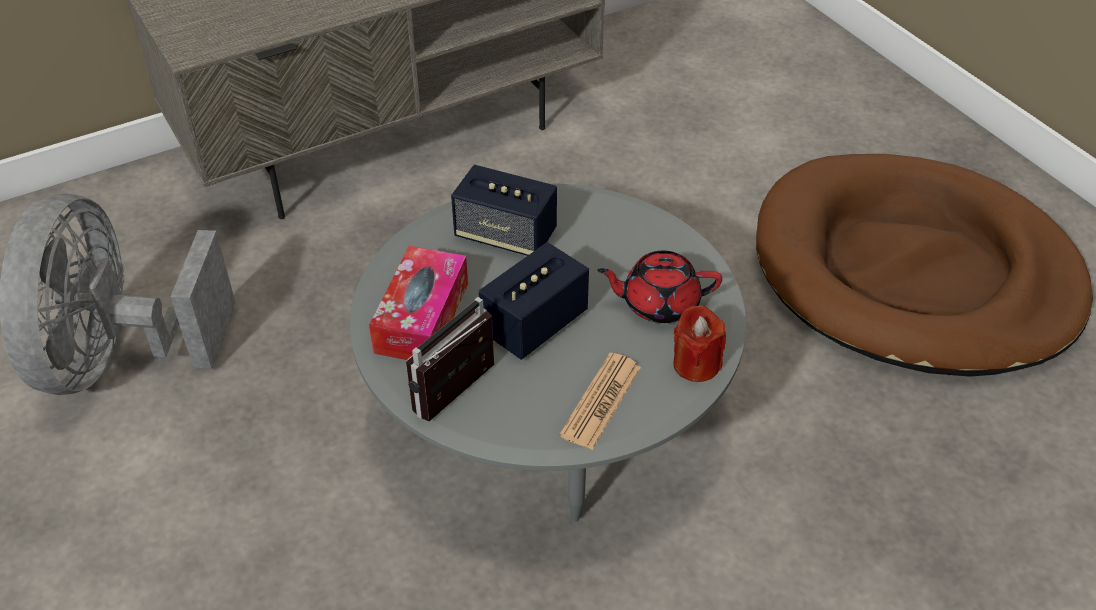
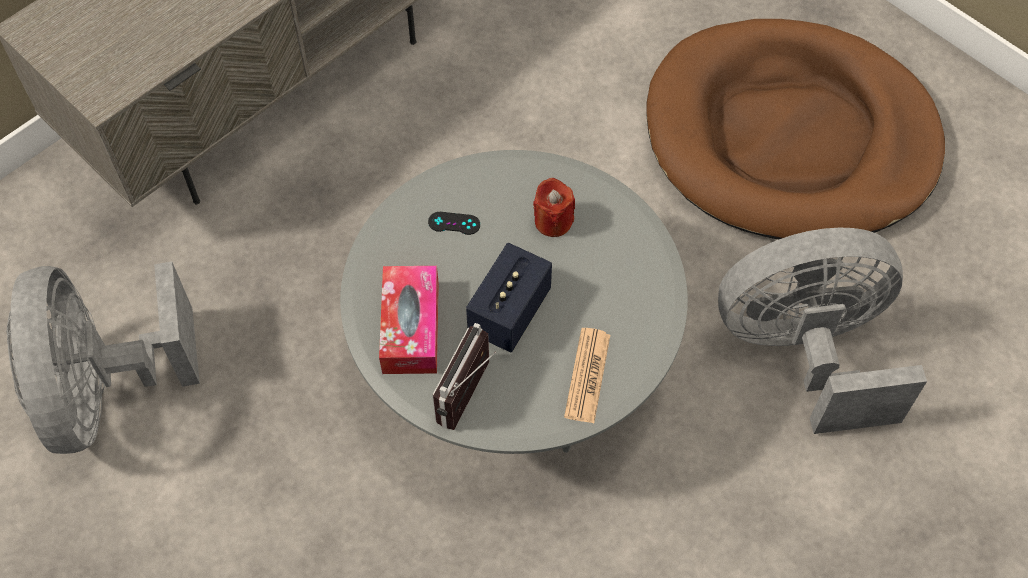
camera: 15 degrees left, 15 degrees up
speaker [451,165,557,256] -> black game controller [428,212,480,235]
red teapot [597,251,722,323] -> none
red candle [673,305,726,382] -> red candle moved to [533,177,575,237]
none -> grey fan [718,228,927,434]

